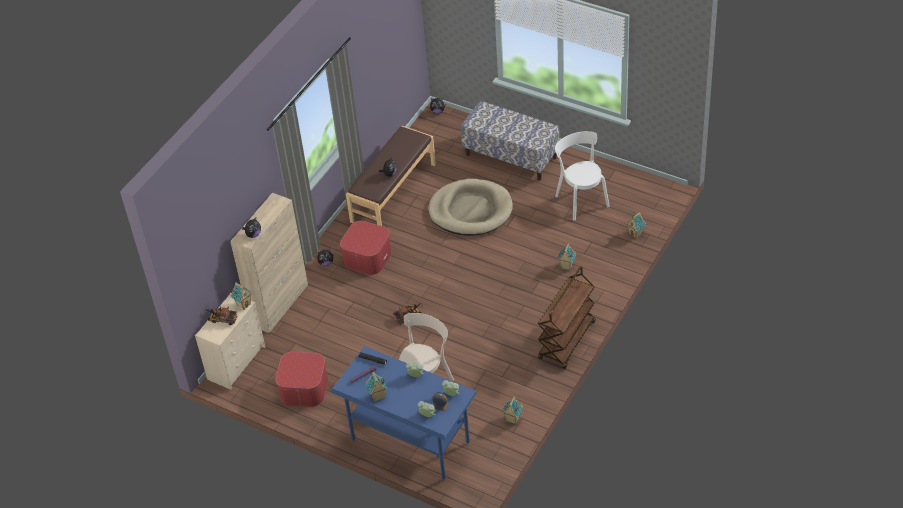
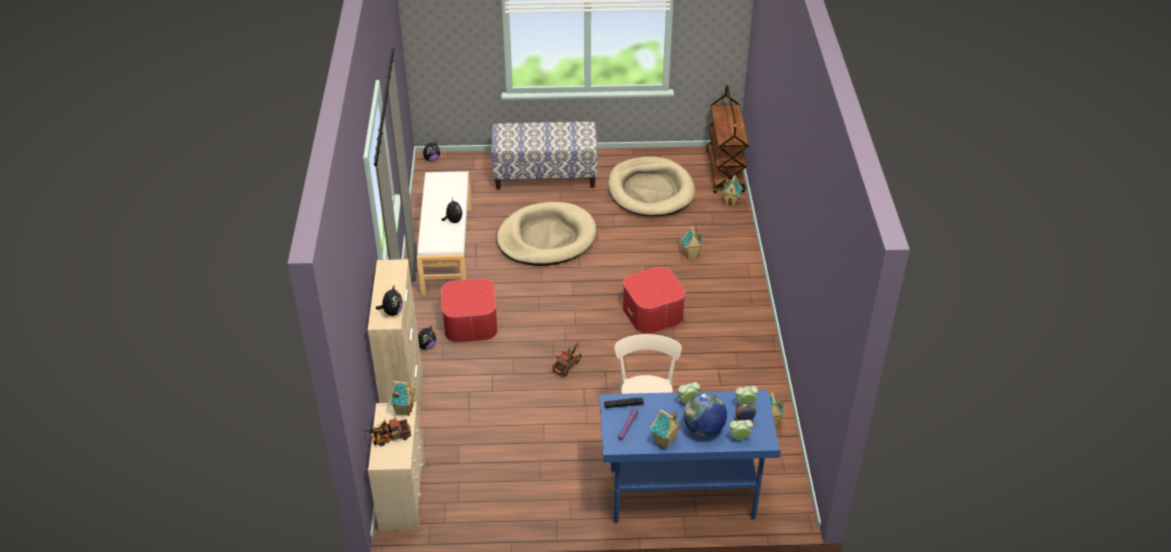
camera: 35 degrees left, 5 degrees down
ottoman [275,351,328,407] -> ottoman moved to [623,267,686,334]
brown bench [346,126,436,226] -> white bench [417,171,472,296]
brown cart [538,266,596,369] -> brown cart moved to [706,85,749,193]
white chair [555,131,610,221] -> beige dog bed [608,157,695,216]
none -> globe [684,393,727,436]

